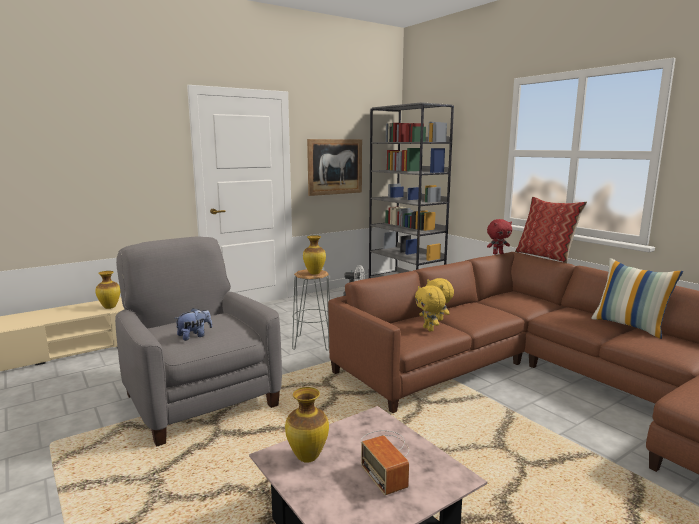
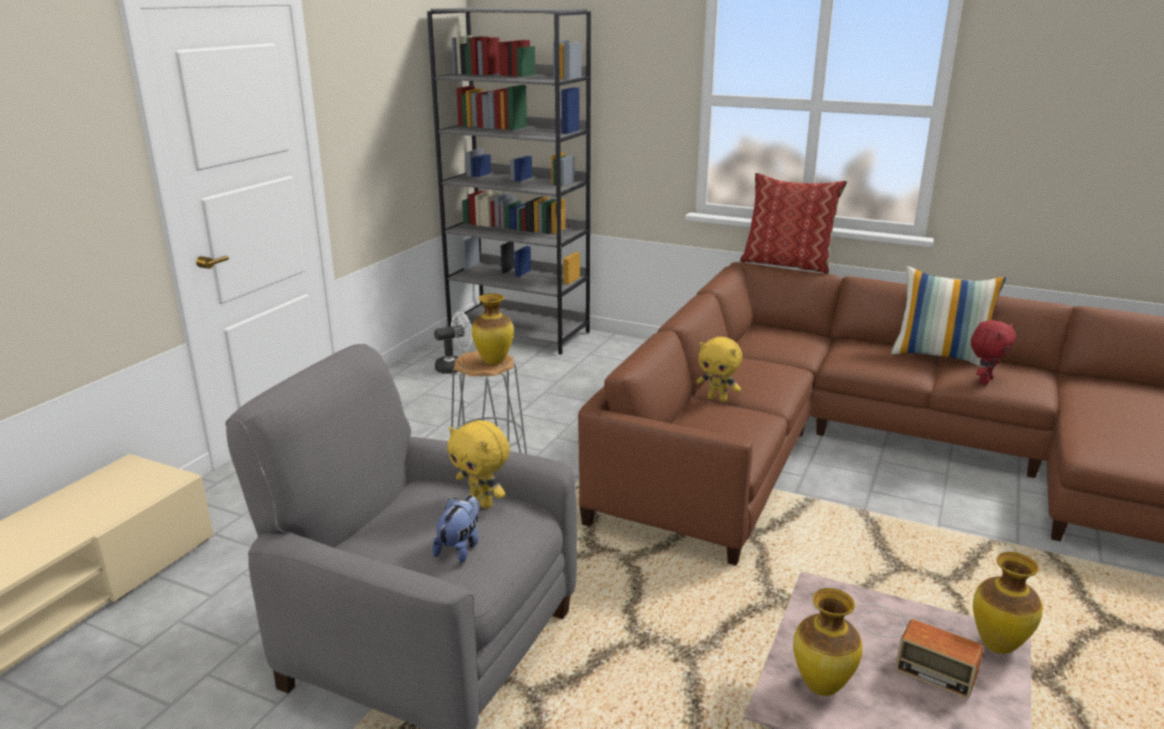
camera: 30 degrees left, 10 degrees up
vase [95,271,120,309] -> vase moved to [973,552,1043,654]
picture [307,139,362,196] -> none
yellow plush toy [415,285,446,331] -> yellow plush toy moved to [447,420,510,509]
red plush toy [487,219,512,255] -> red plush toy moved to [971,320,1016,384]

